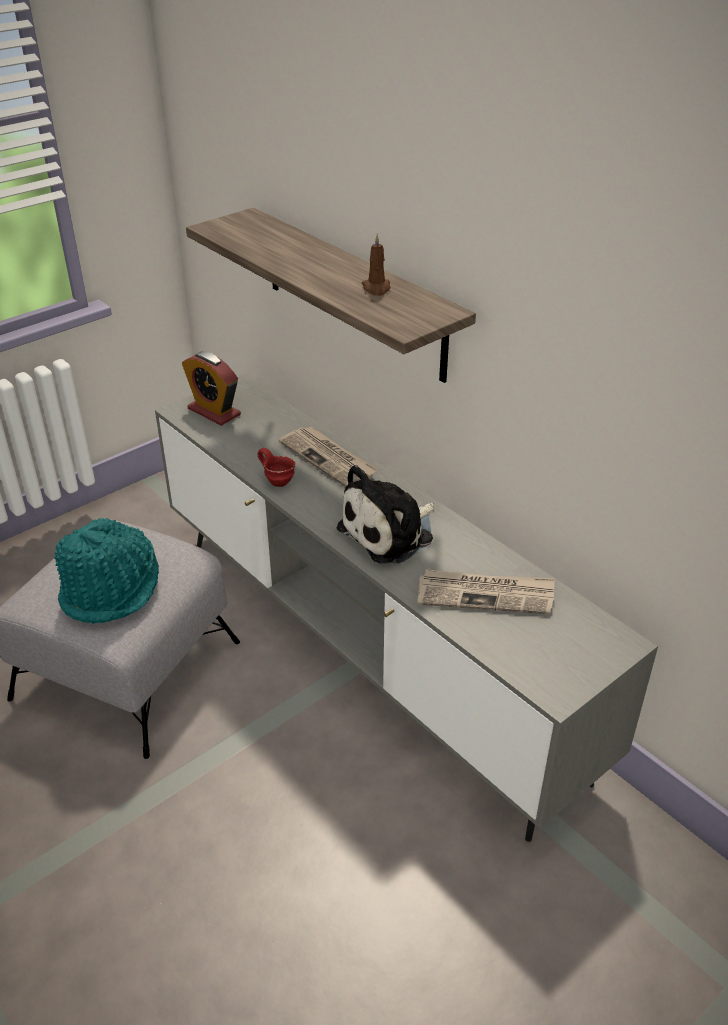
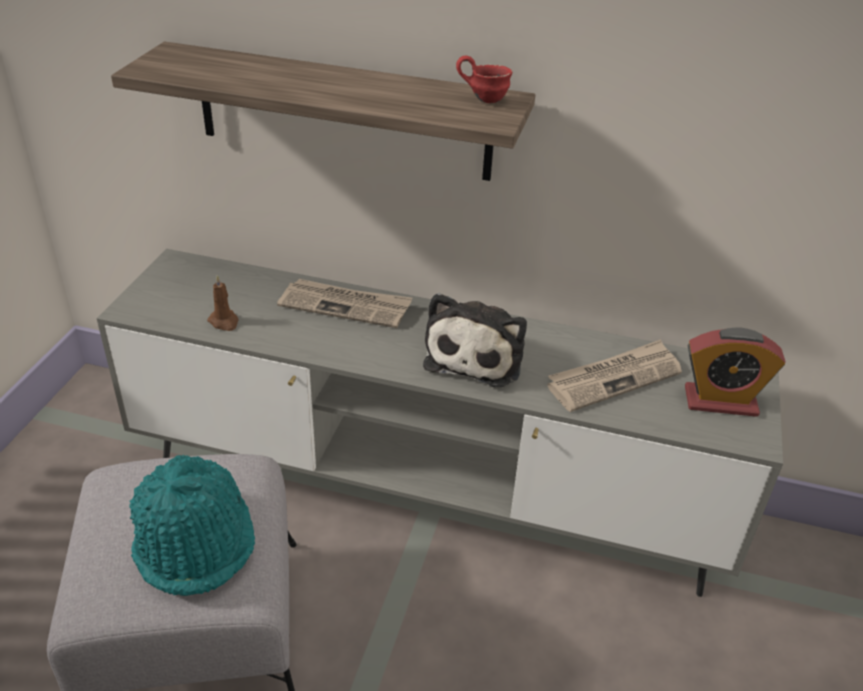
camera: 35 degrees left, 0 degrees up
alarm clock [182,351,241,426] -> alarm clock moved to [685,328,786,417]
red mug [257,448,295,487] -> red mug moved to [456,56,512,103]
brown candle [362,234,390,296] -> brown candle moved to [207,275,239,331]

